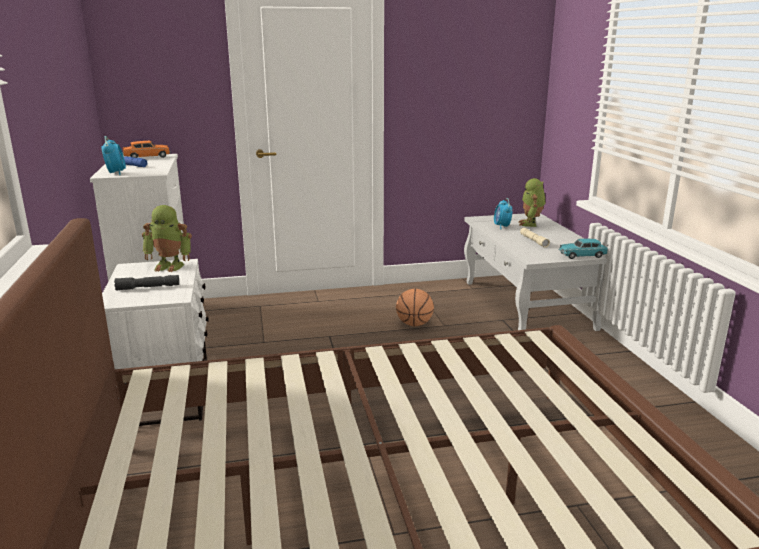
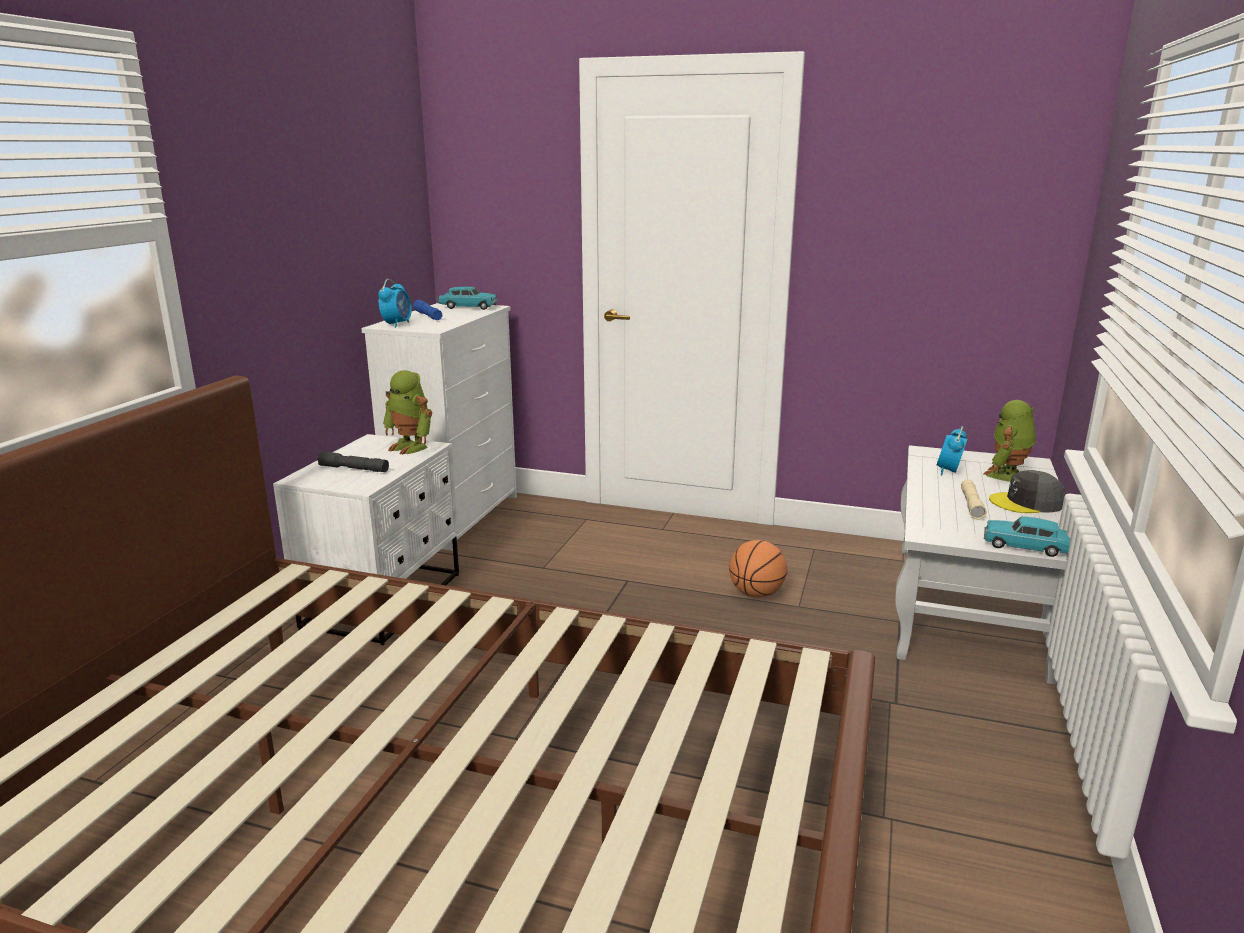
camera: 30 degrees right, 0 degrees up
orange toy car [123,141,171,158] -> turquoise toy car [438,287,498,310]
none -> grey cap [989,470,1065,513]

